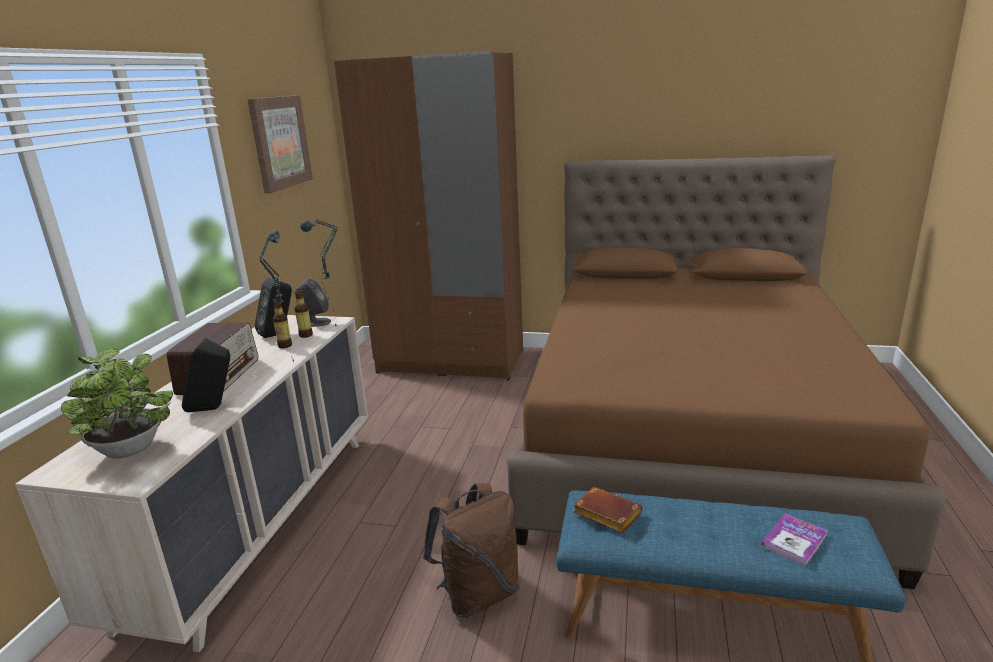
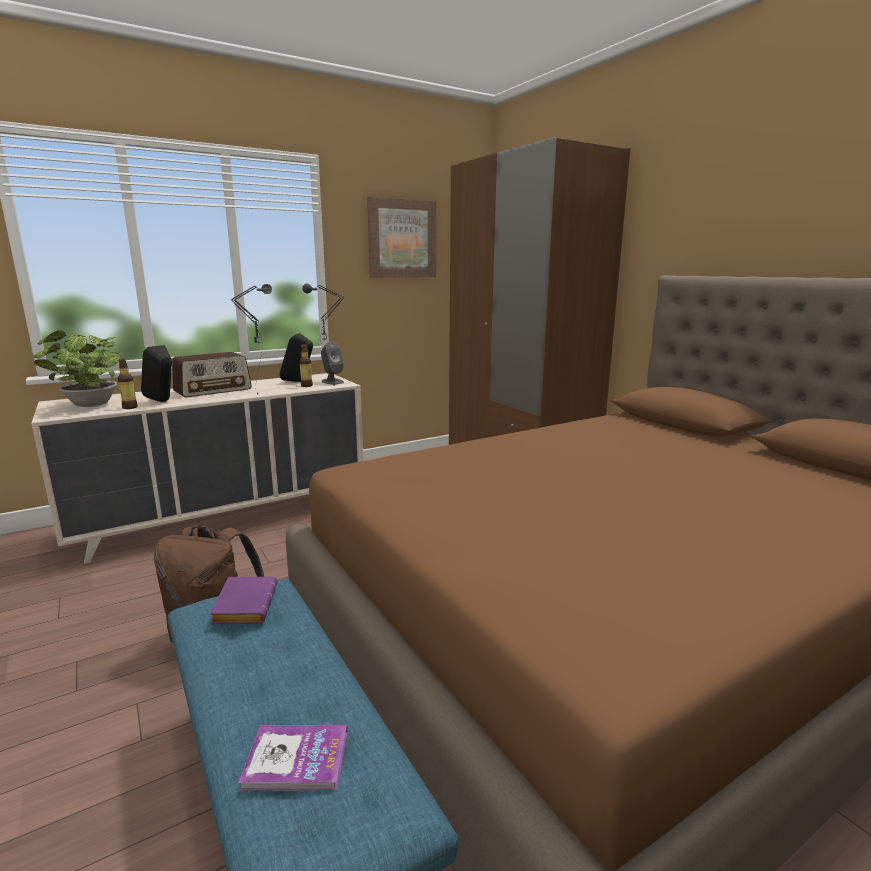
camera: 45 degrees right, 5 degrees down
bottle [273,298,292,348] -> bottle moved to [118,359,138,409]
brown book [573,487,643,533] -> purple book [210,577,277,624]

